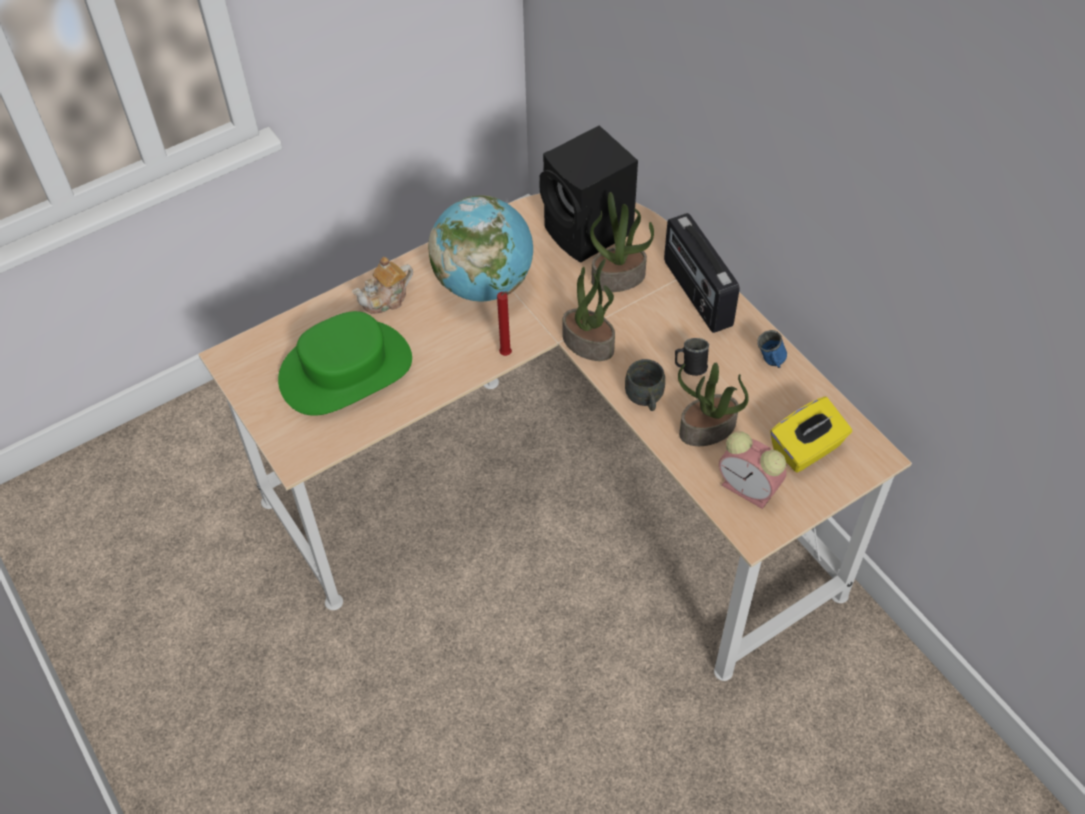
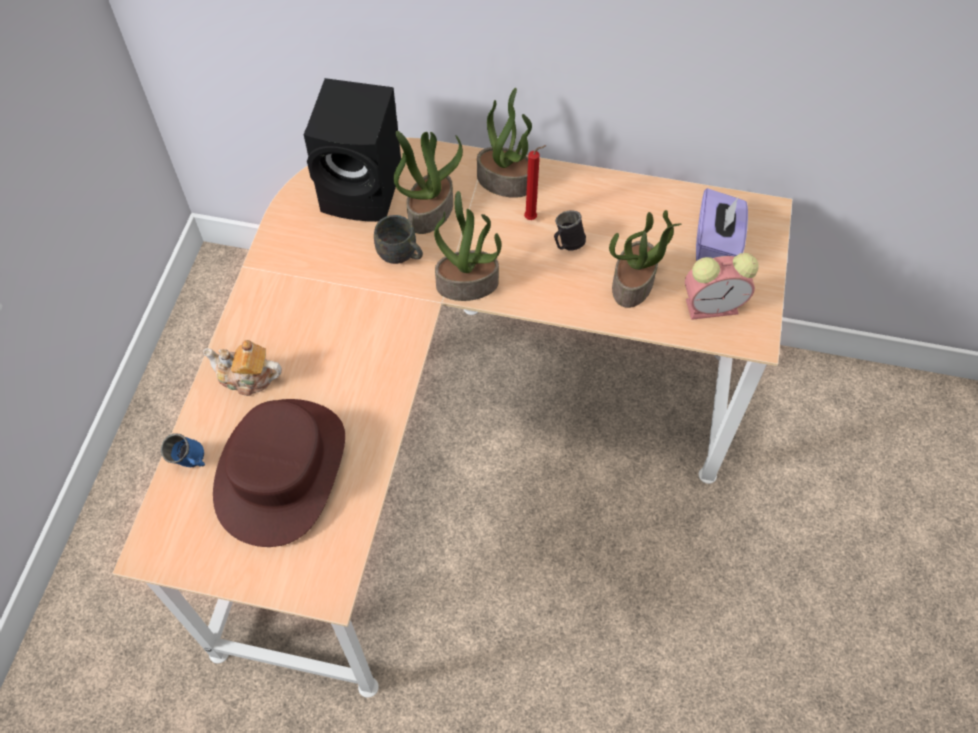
camera: 45 degrees left, 5 degrees up
green hat [278,311,412,416] -> brown hat [213,399,345,547]
teapot [352,257,413,314] -> teapot turned 90 degrees clockwise [203,340,282,396]
globe [428,196,533,302] -> none
red candle [497,291,512,356] -> red candle moved to [524,145,546,220]
grey mug [625,359,665,411] -> grey mug moved to [374,215,423,264]
radio [664,213,740,333] -> potted plant [477,88,532,198]
blue mug [757,330,787,368] -> blue mug moved to [161,433,205,467]
yellow tissue box [770,397,852,473] -> purple tissue box [696,188,748,261]

